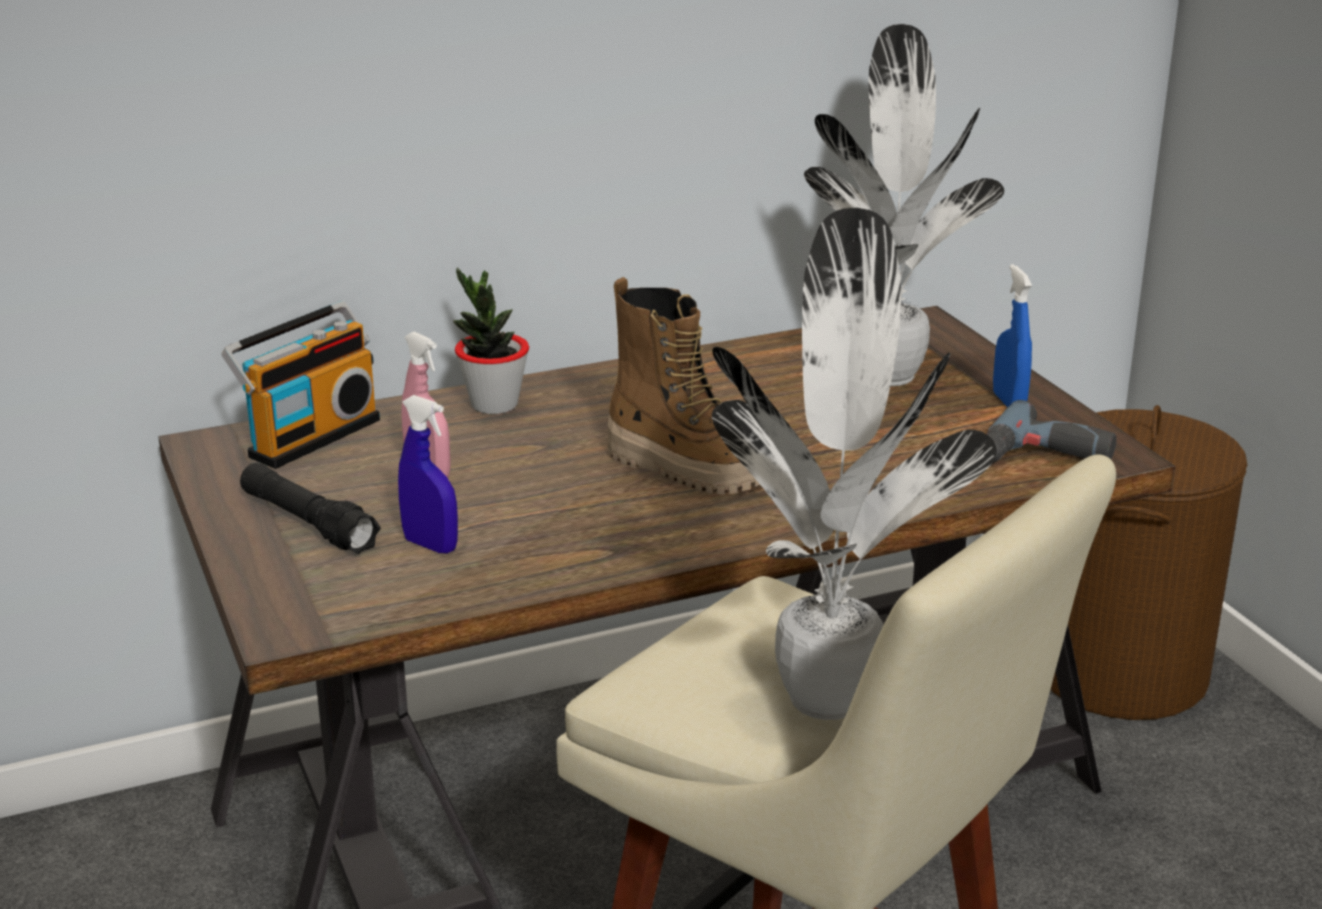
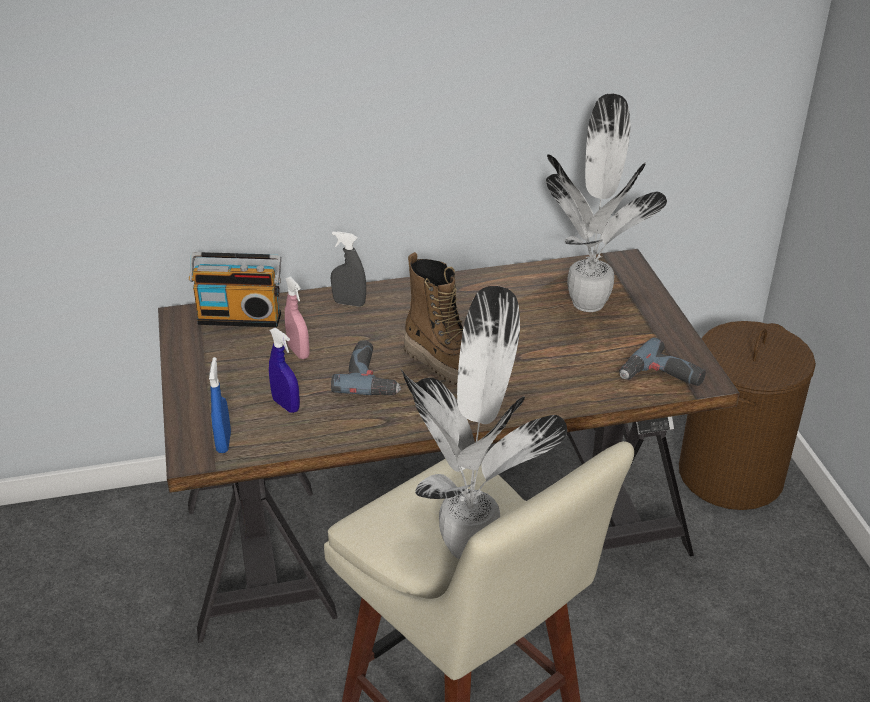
camera: 10 degrees right, 10 degrees up
radio [221,301,380,469] -> radio turned 45 degrees clockwise [189,252,281,327]
black flashlight [240,463,381,554] -> none
potted plant [453,267,529,414] -> grey spray bottle [331,231,366,307]
blue spray bottle [993,264,1032,407] -> blue spray bottle moved to [209,357,231,453]
none -> power drill [331,340,401,395]

